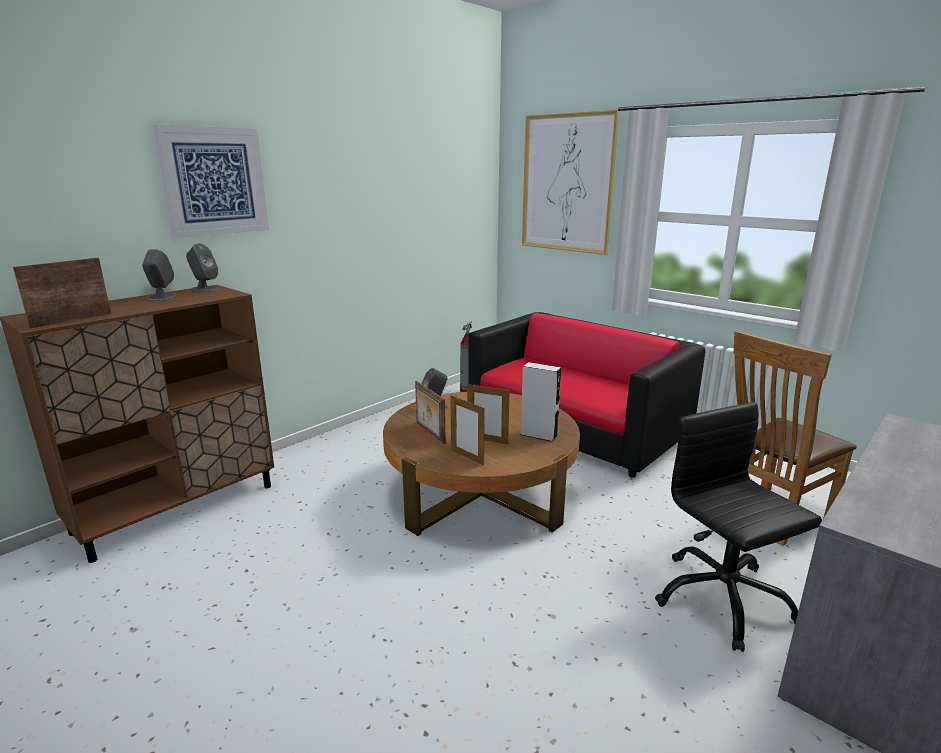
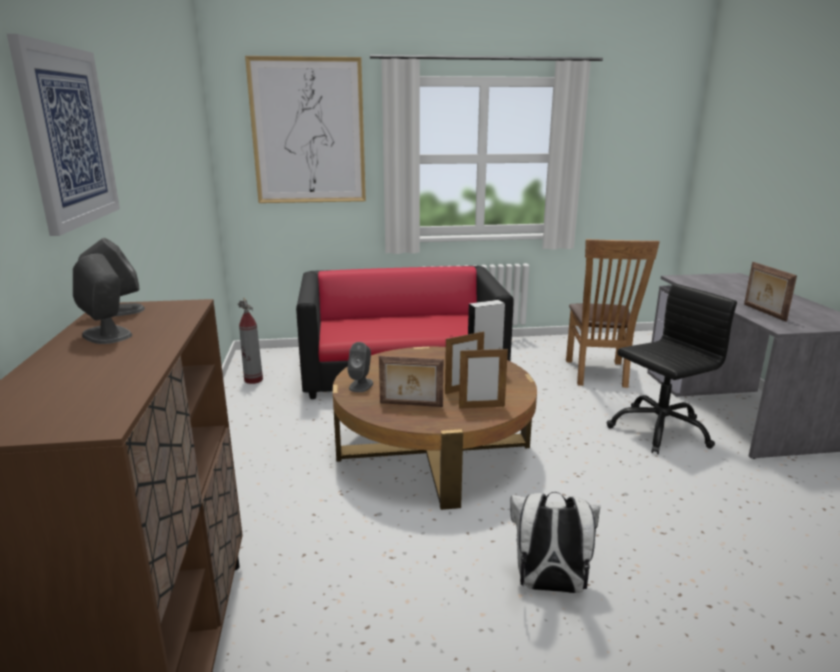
camera: 50 degrees left, 0 degrees up
picture frame [13,258,111,328] -> picture frame moved to [744,262,797,322]
black office chair [655,402,822,652] -> black office chair turned 135 degrees clockwise [606,283,737,454]
none -> white backpack [510,492,601,593]

